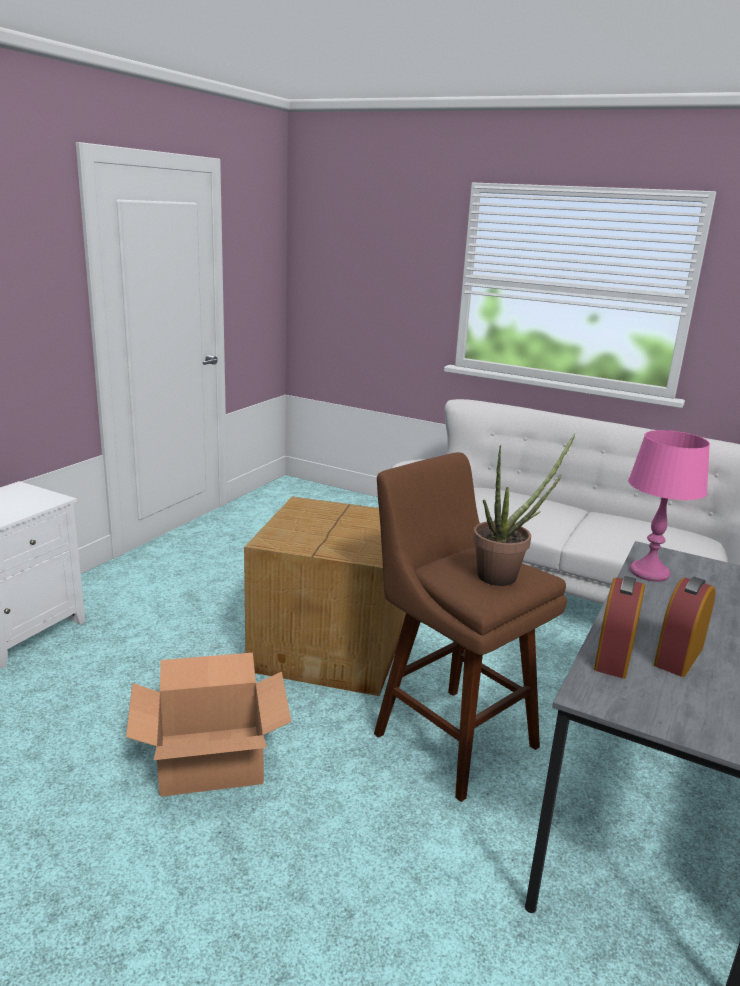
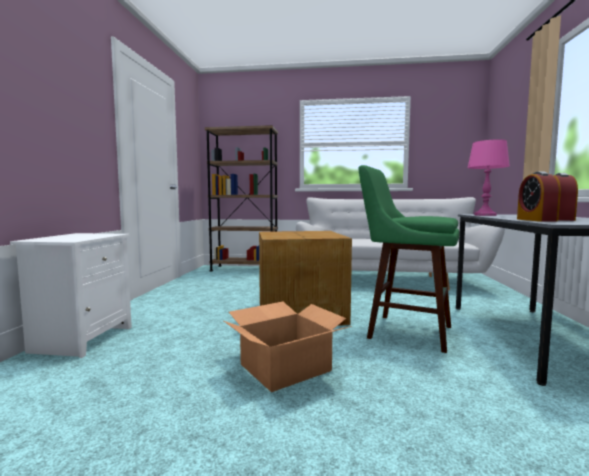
camera: 20 degrees left, 15 degrees down
brown stool [374,452,567,802] -> green stool [358,165,459,353]
potted plant [473,433,576,586] -> none
none -> brown bookcase [205,125,278,272]

